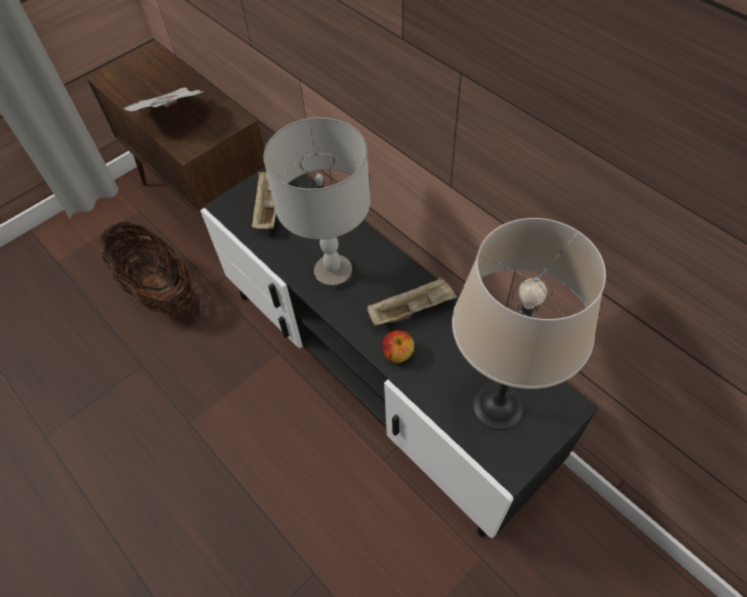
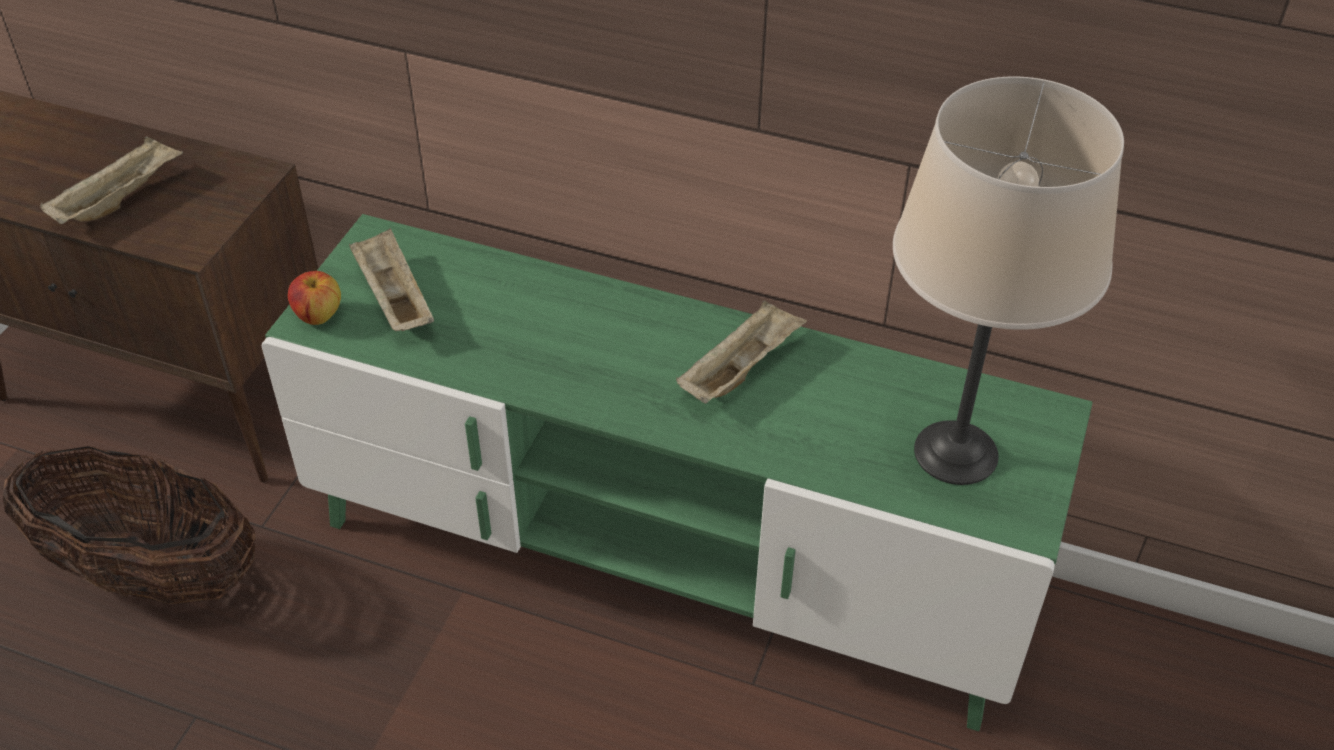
camera: 30 degrees left, 10 degrees down
newspaper [124,87,205,111] -> beige tray [40,136,183,224]
black tv stand [200,167,599,538] -> green tv stand [262,214,1093,731]
grey table lamp [263,117,371,289] -> none
apple [382,330,414,363] -> apple moved to [288,271,341,325]

